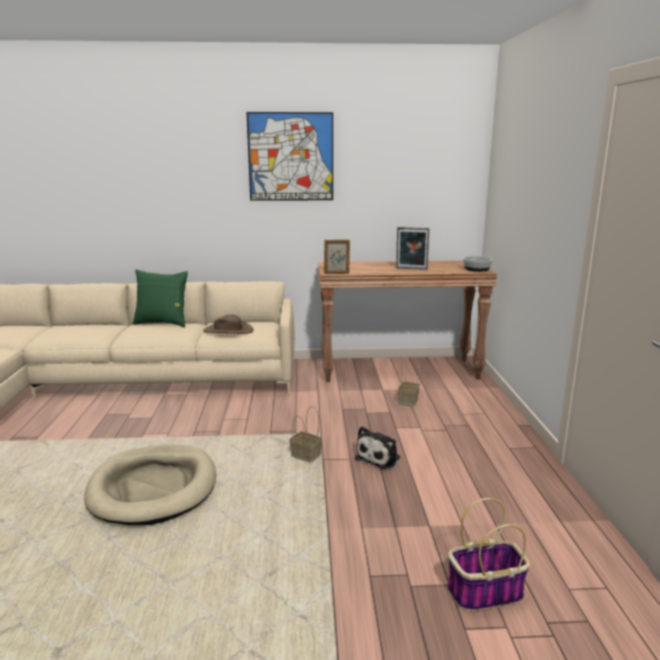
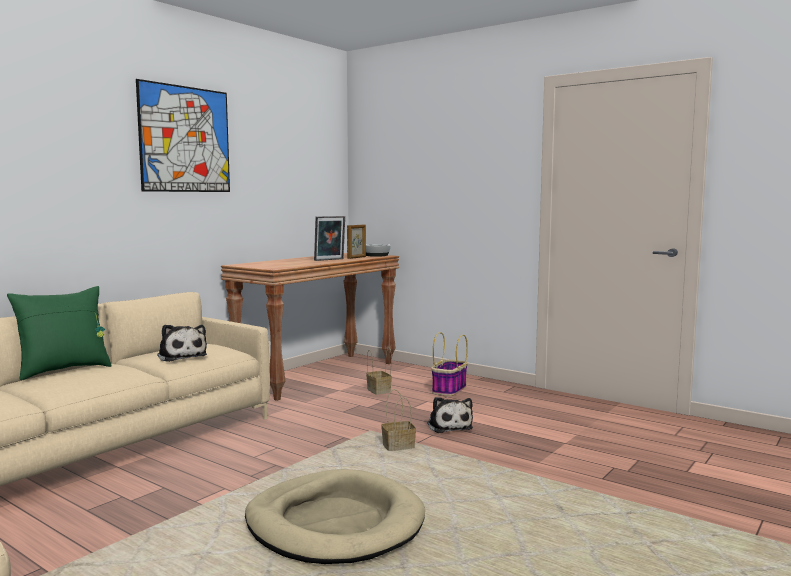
camera: 50 degrees left, 10 degrees down
brown hat [203,315,253,334] -> plush toy [157,324,207,362]
picture frame [324,240,350,274] -> picture frame moved to [347,225,366,259]
basket [447,498,530,611] -> basket moved to [431,332,468,396]

